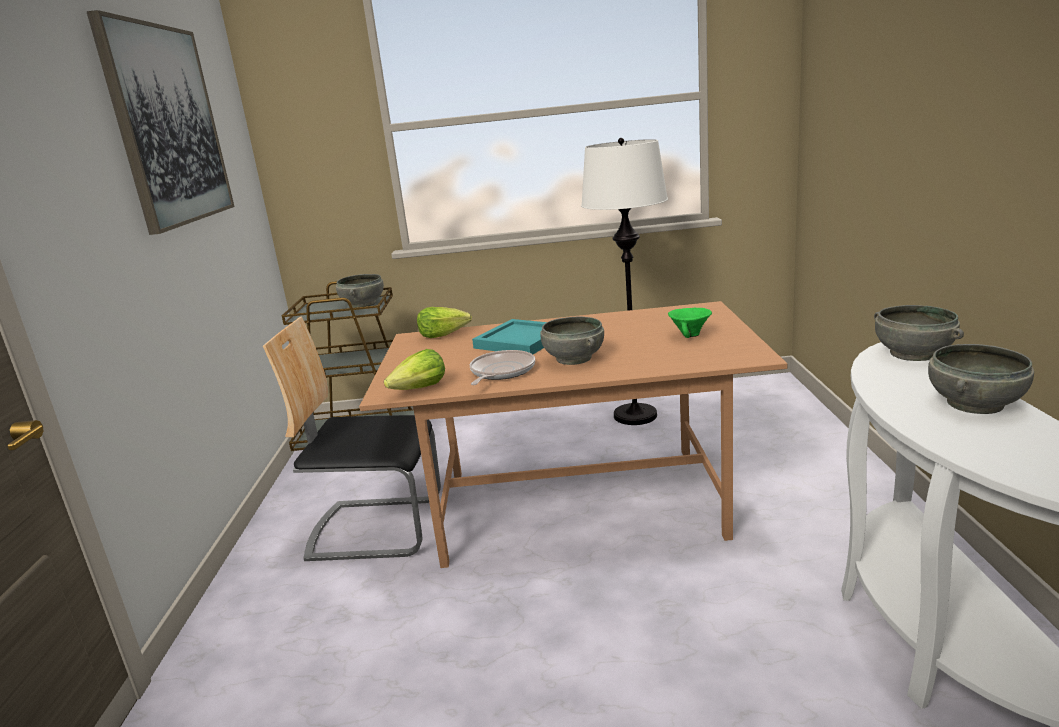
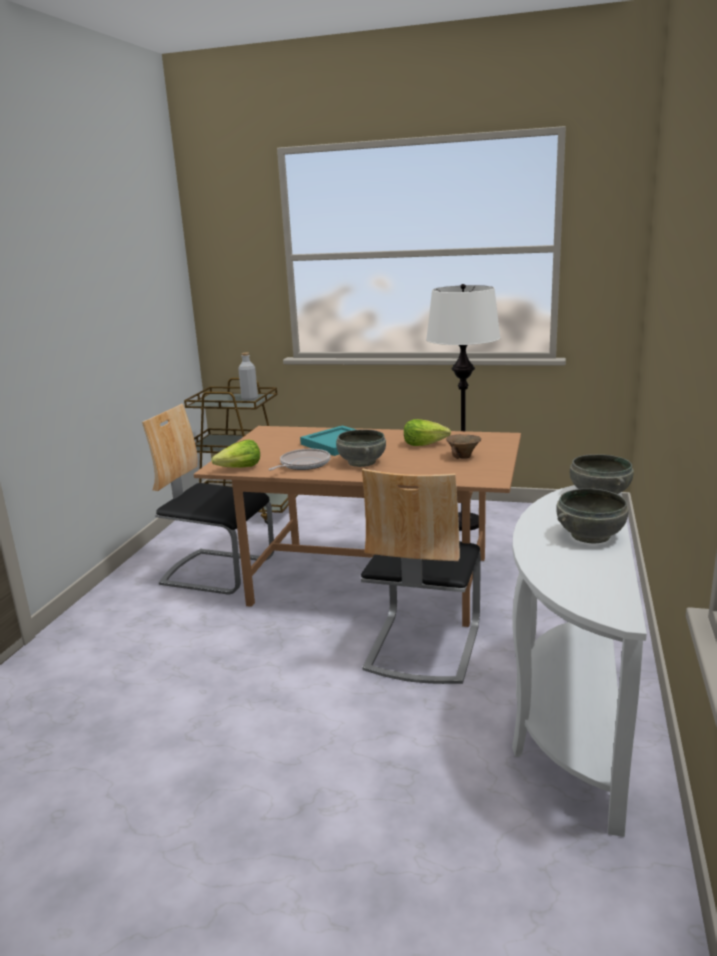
camera: 15 degrees right, 0 degrees up
picture [86,10,235,235] -> none
grey bowl [336,274,384,308] -> grey bottle [238,353,258,400]
lettuce [417,307,472,338] -> lettuce moved to [404,419,451,446]
green bowl [668,308,712,338] -> brown bowl [446,434,481,459]
none -> chair [361,469,481,684]

